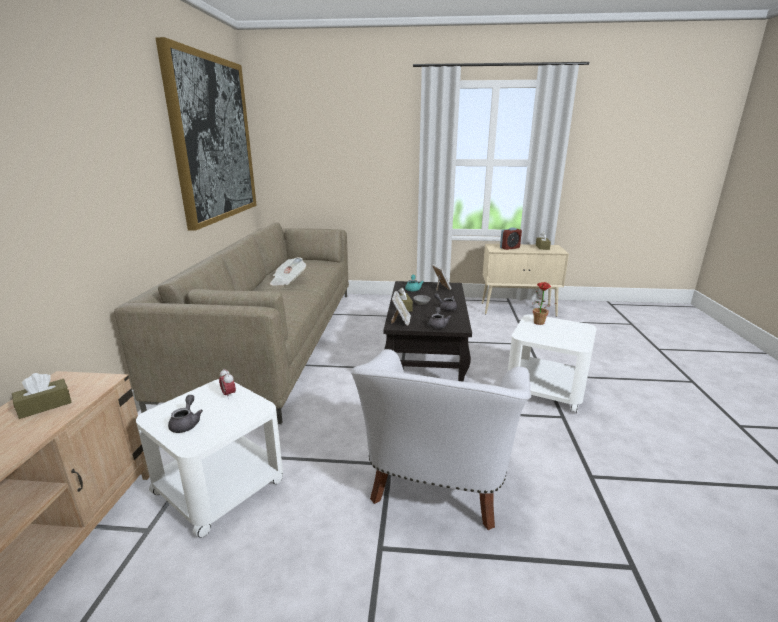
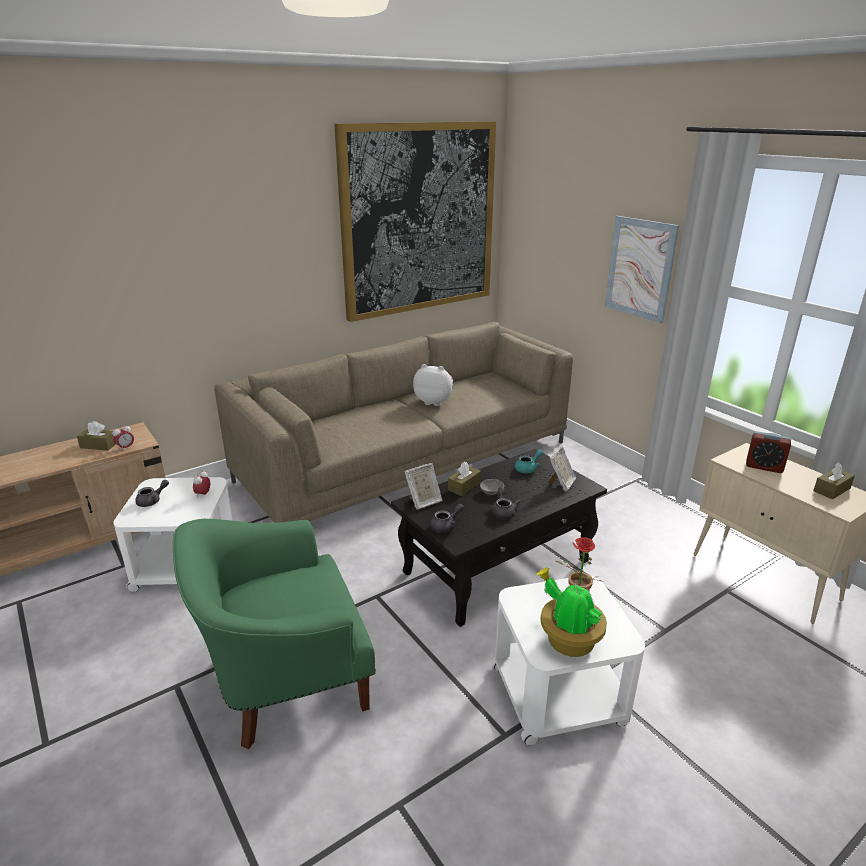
camera: 50 degrees right, 5 degrees up
newspaper [270,257,306,286] -> plush toy [413,364,453,406]
white armchair [351,349,531,530] -> green armchair [173,519,376,750]
none -> alarm clock [112,424,134,449]
none -> potted plant [536,567,607,657]
none -> picture [605,216,679,323]

